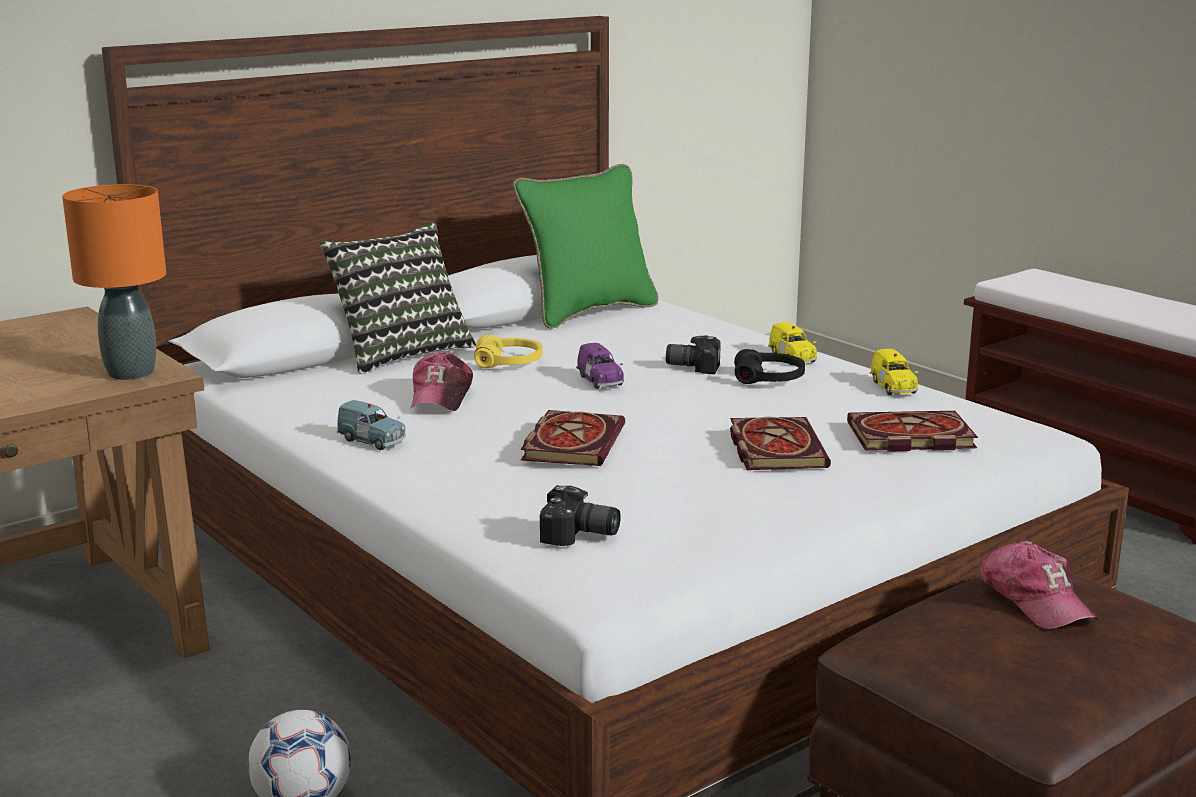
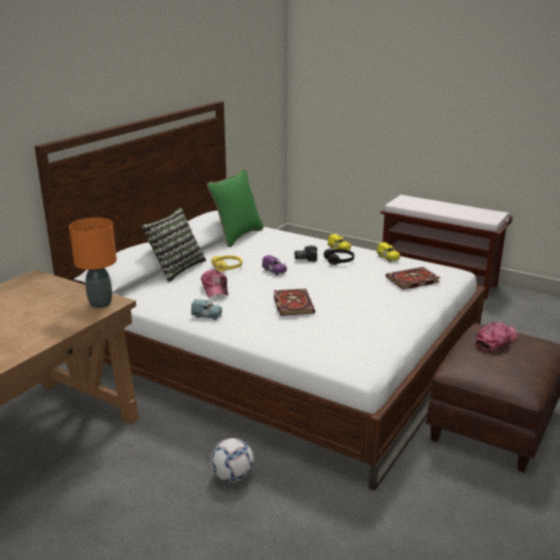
camera: 20 degrees left, 5 degrees up
camera [540,485,621,546] -> none
book [730,417,831,470] -> none
cap [981,541,1099,629] -> cap turned 90 degrees counterclockwise [475,322,518,352]

